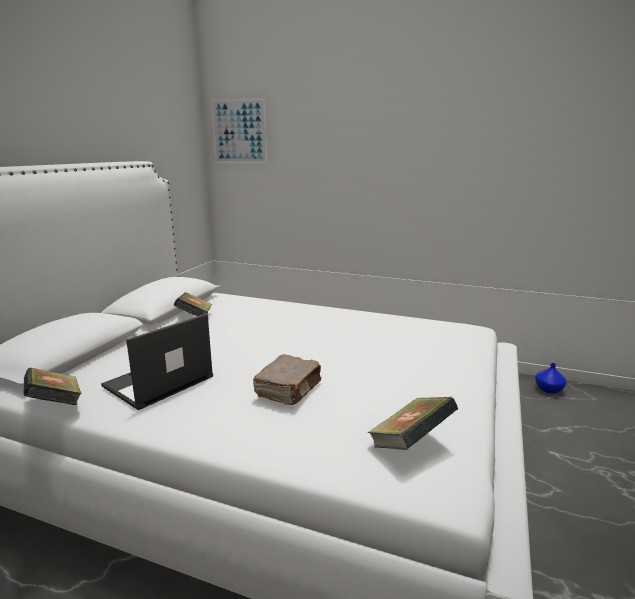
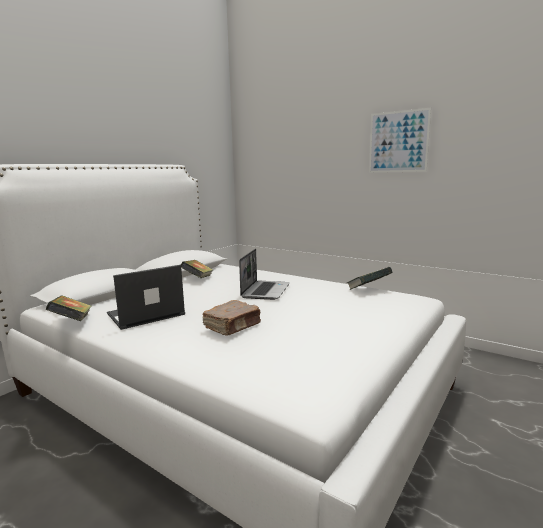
camera: 15 degrees right, 5 degrees down
picture [211,98,268,164] -> picture moved to [369,108,431,173]
book [367,397,458,450] -> book moved to [347,267,393,290]
blue vase [535,363,566,394] -> none
none -> laptop [239,249,290,300]

